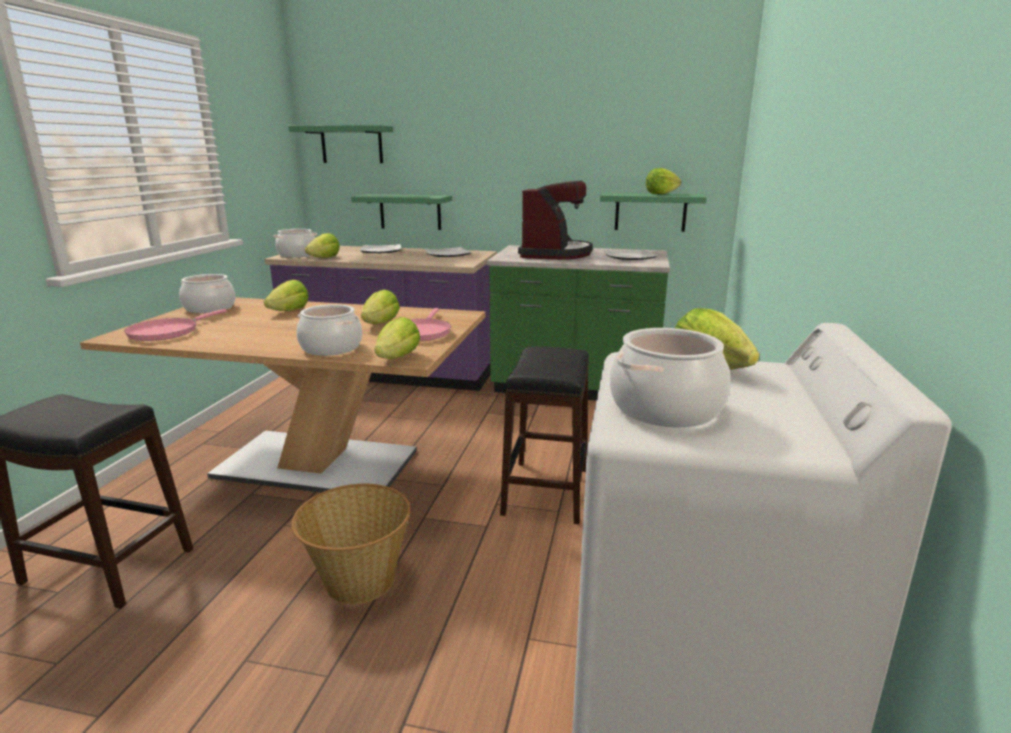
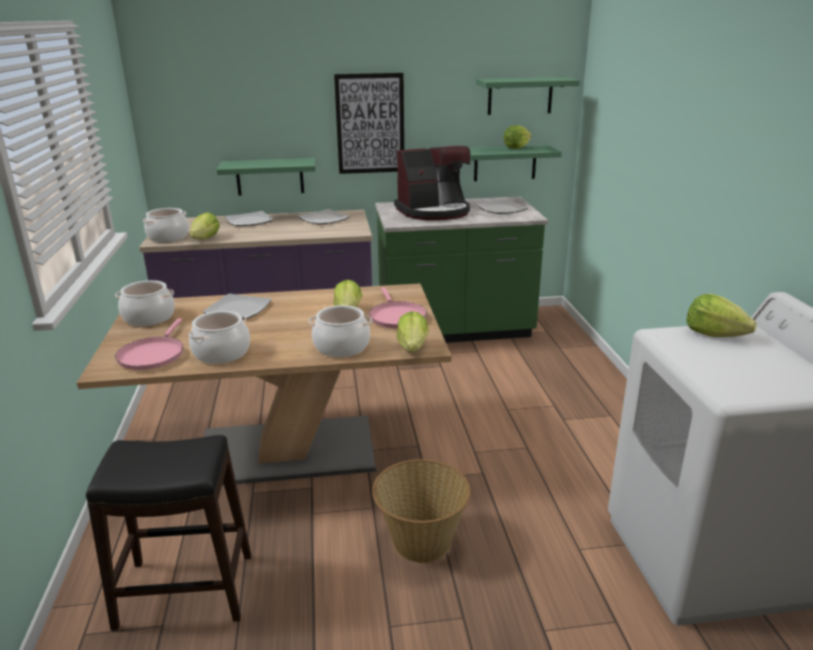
camera: 20 degrees left, 5 degrees up
lettuce [264,280,309,311] -> plate [203,294,272,319]
green shelf [288,125,393,163] -> green shelf moved to [476,77,580,115]
black stool [500,347,589,524] -> none
coffee machine [518,180,593,260] -> coffee machine turned 75 degrees clockwise [394,146,471,220]
cooking pot [610,328,731,428] -> cooking pot moved to [188,311,250,364]
none -> picture [334,73,404,174]

